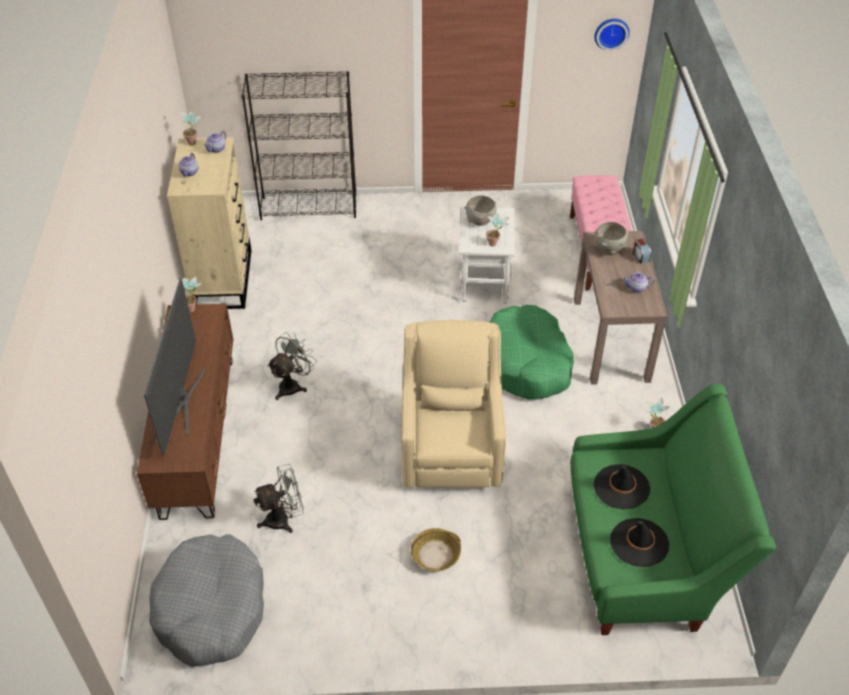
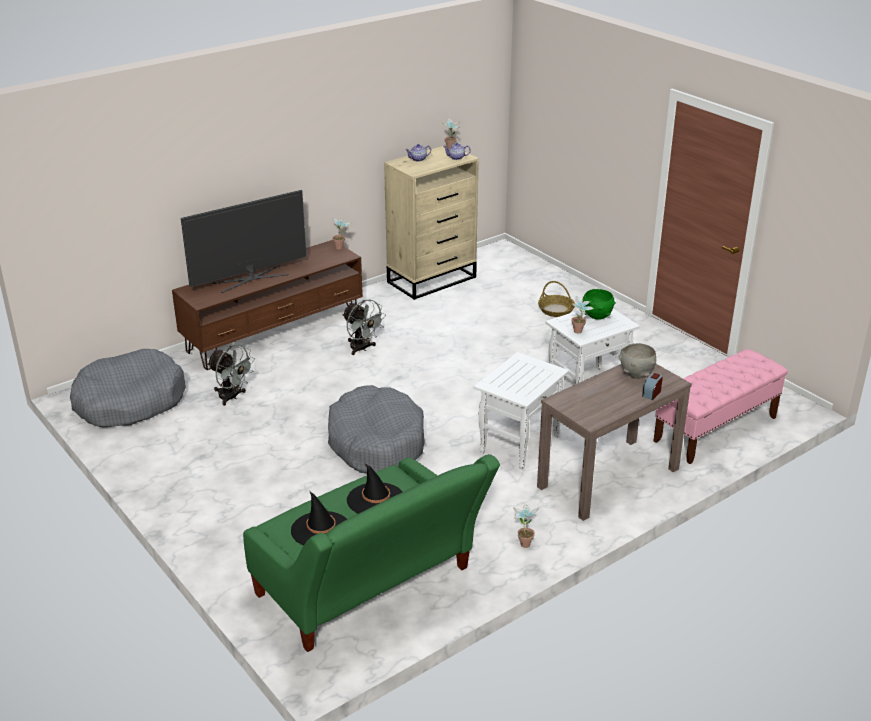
camera: 55 degrees right, 15 degrees down
black bookcase [242,71,356,221] -> none
grey fan [267,332,317,400] -> grey fan turned 45 degrees clockwise [342,300,385,355]
beige armchair [402,320,506,487] -> grey dog bed [328,385,425,473]
basket [411,528,461,571] -> basket moved to [538,281,575,317]
grey bowl [464,195,497,226] -> green bowl [582,289,616,320]
green dog bed [490,305,574,400] -> white side table [474,352,569,470]
wall clock [594,19,630,51] -> none
teapot [622,272,655,293] -> none

